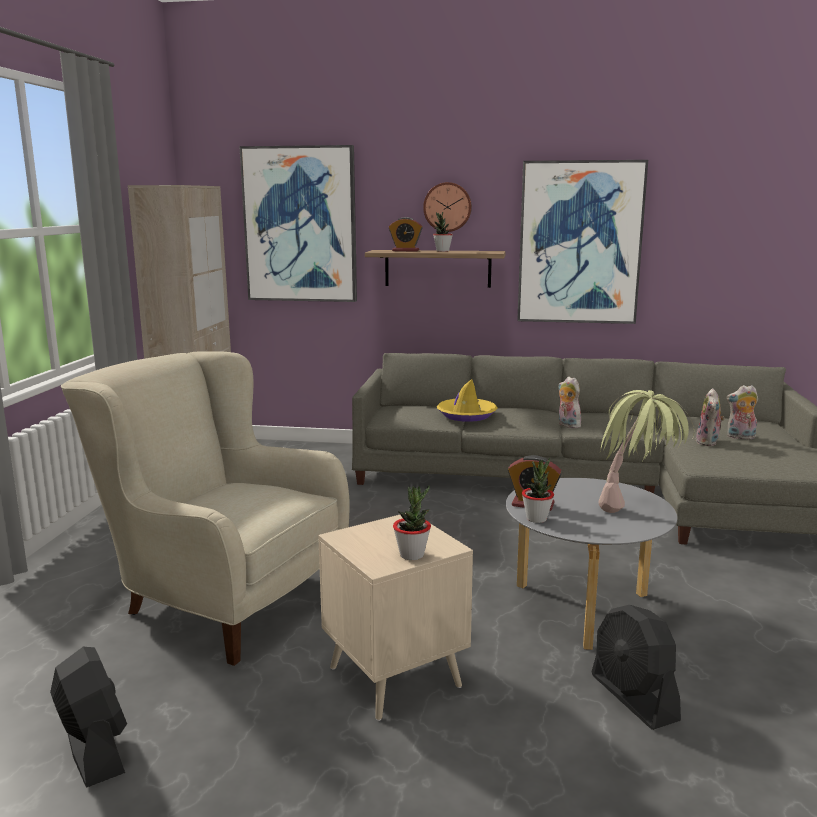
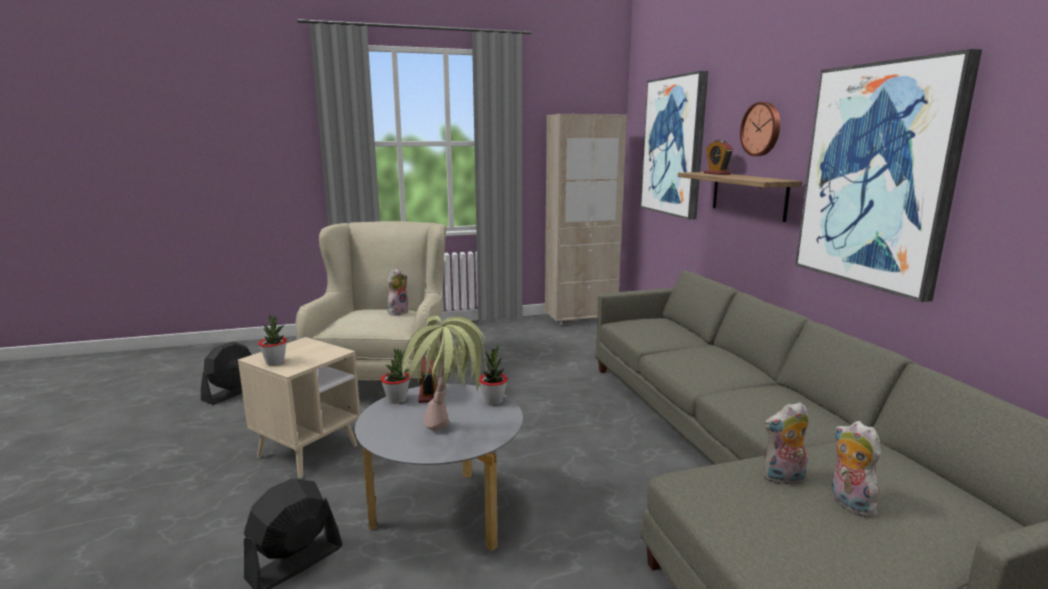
camera: 65 degrees right, 0 degrees up
potted plant [433,212,453,252] -> potted plant moved to [479,345,508,405]
yellow hat [437,379,498,422] -> none
plush toy [558,377,581,428] -> plush toy moved to [387,268,408,316]

